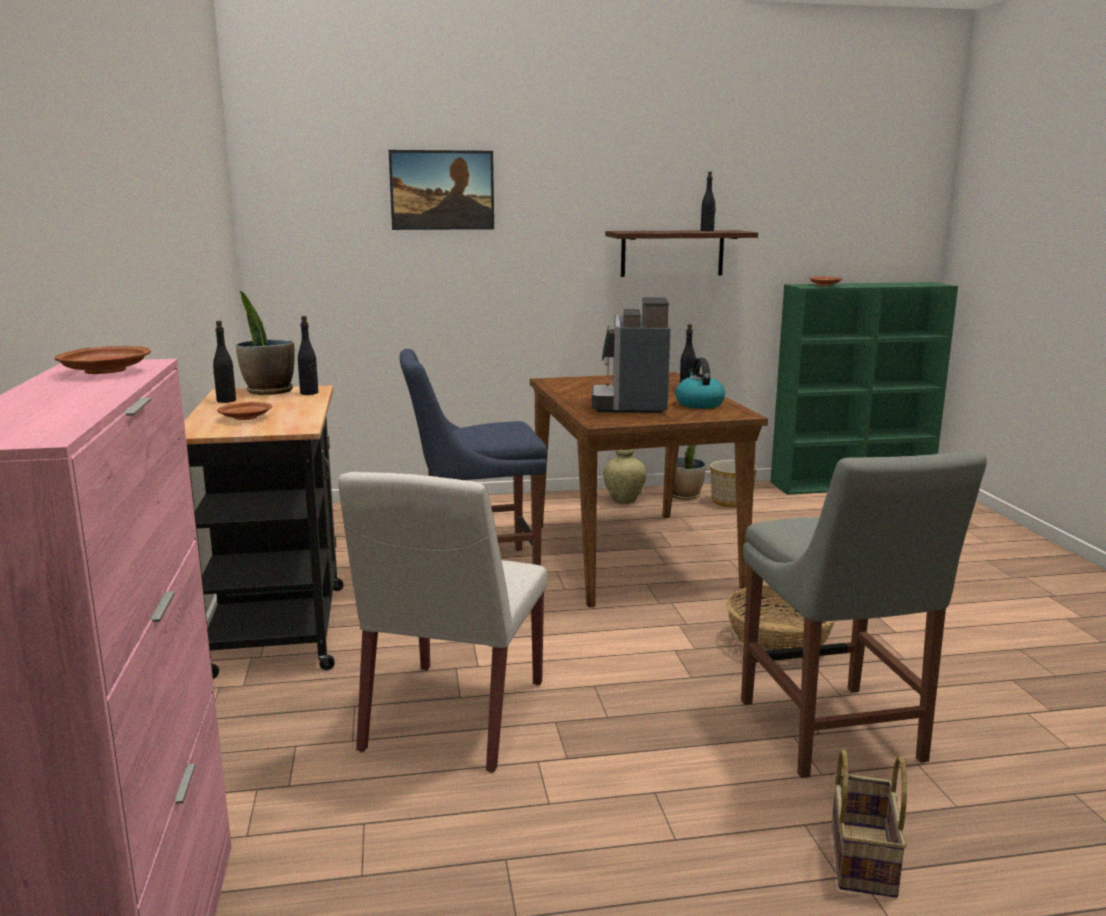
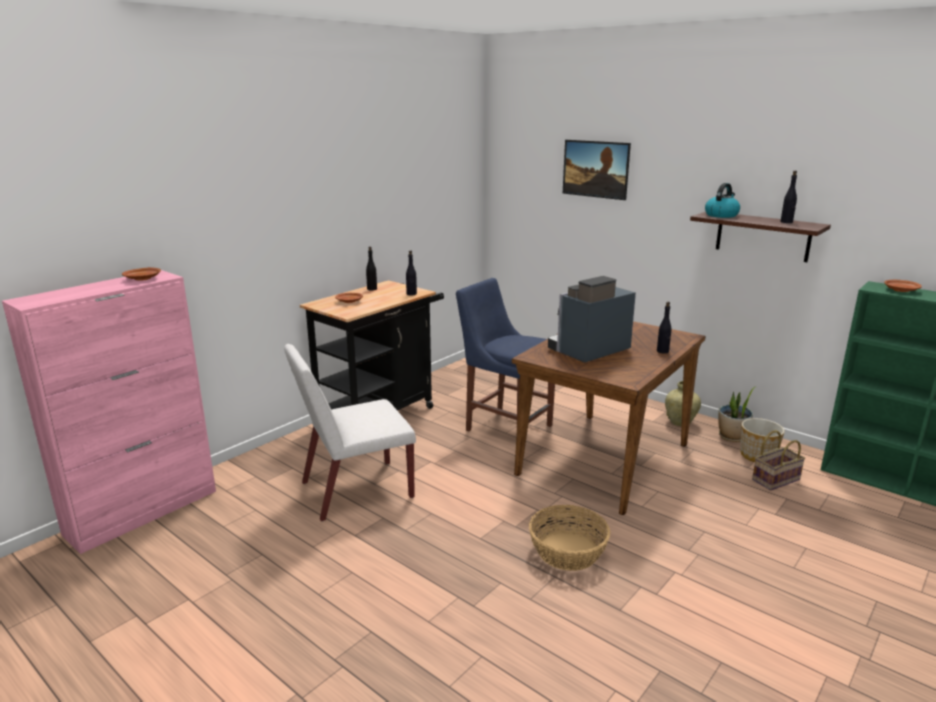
camera: 50 degrees right, 5 degrees up
potted plant [236,291,295,395] -> none
kettle [675,358,725,409] -> kettle moved to [705,183,740,218]
grey chair [741,451,987,778] -> none
basket [832,750,907,898] -> basket moved to [752,430,805,490]

